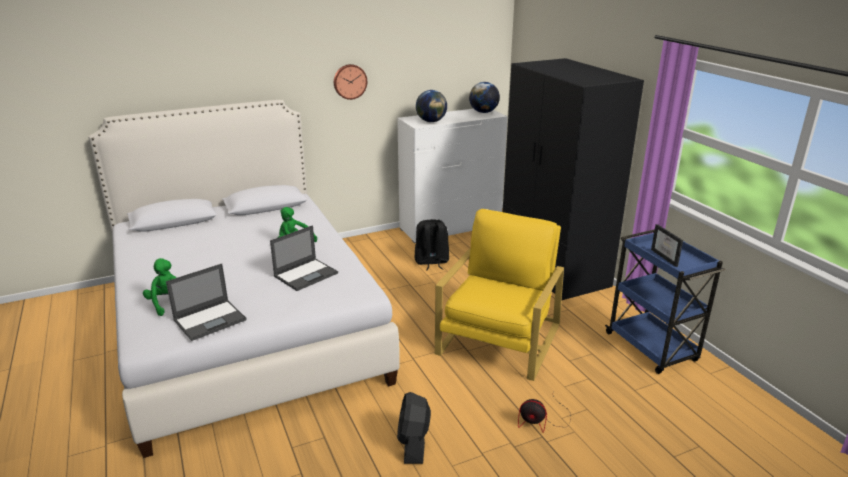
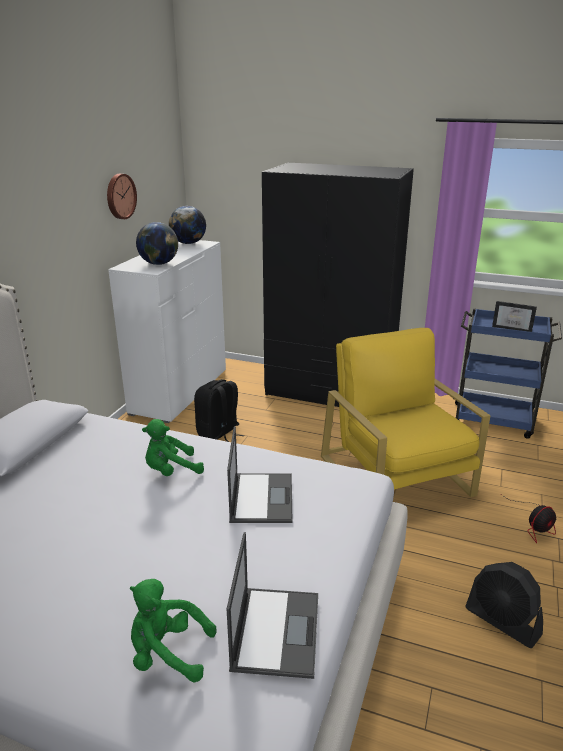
camera: 45 degrees left, 0 degrees up
wall clock [334,64,367,100] -> wall clock moved to [107,174,137,219]

